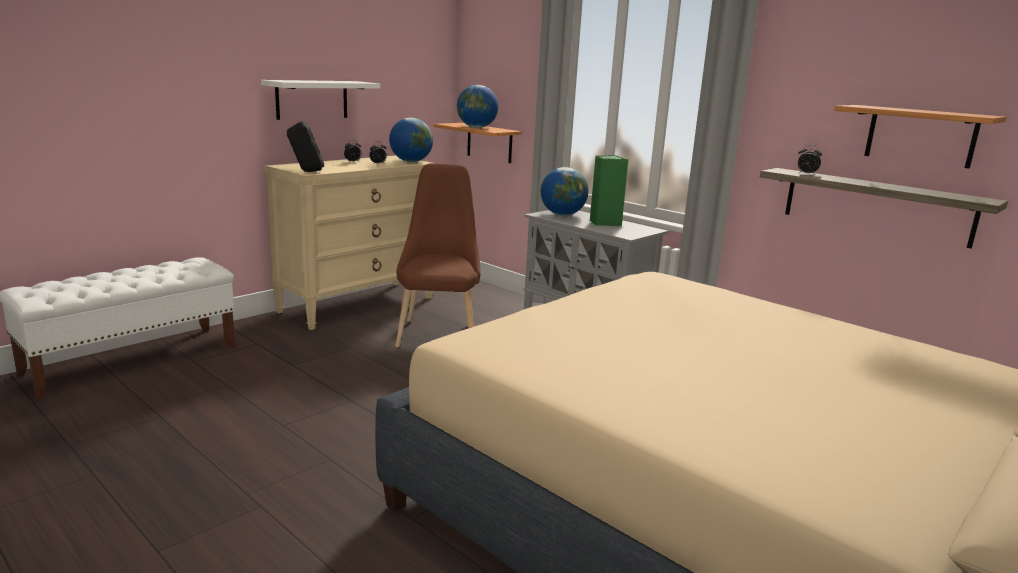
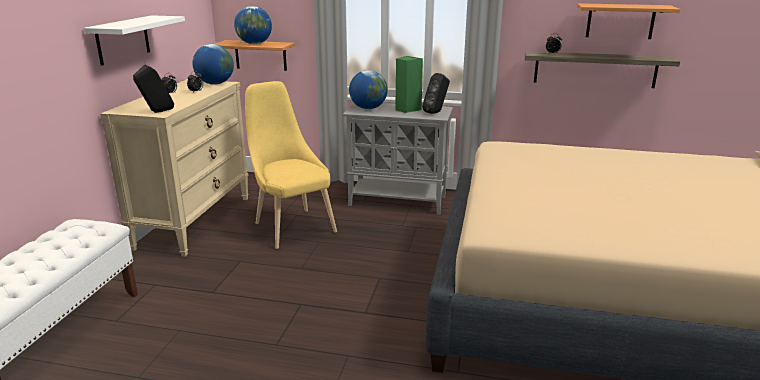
camera: 30 degrees left, 5 degrees up
brown chair [395,163,481,348] -> yellow chair [245,81,337,249]
none -> black speaker [422,73,450,114]

